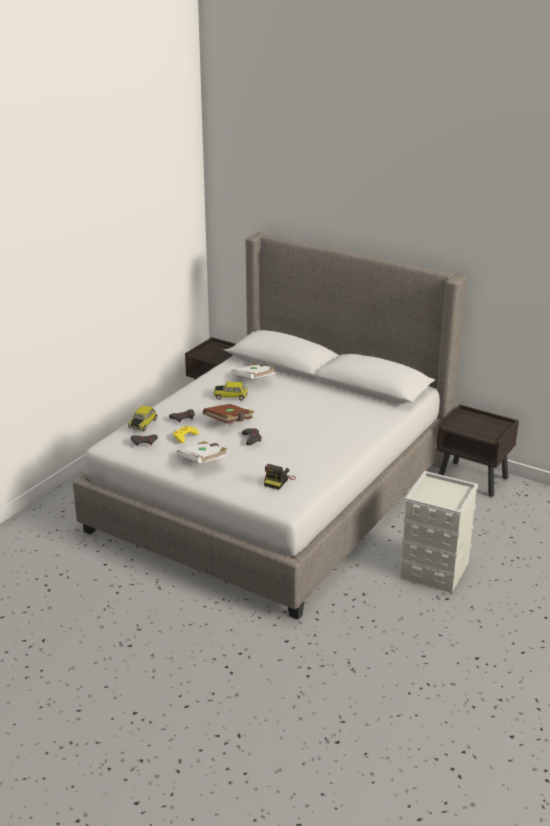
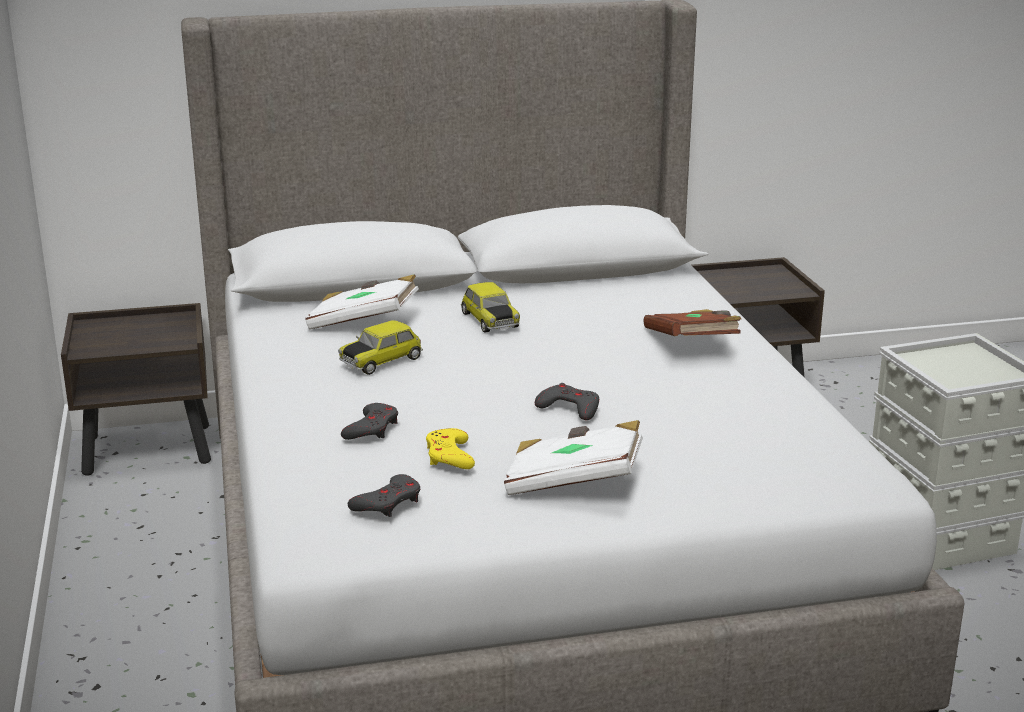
camera: 45 degrees left, 5 degrees down
toy car [128,406,158,431] -> toy car moved to [461,282,520,333]
brown book [203,404,254,423] -> brown book moved to [643,309,741,336]
camera [264,464,296,490] -> none

